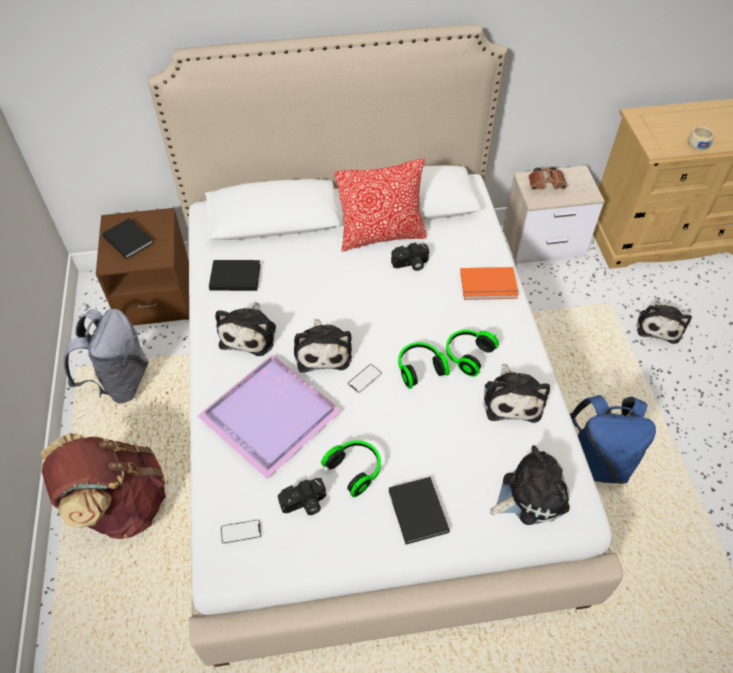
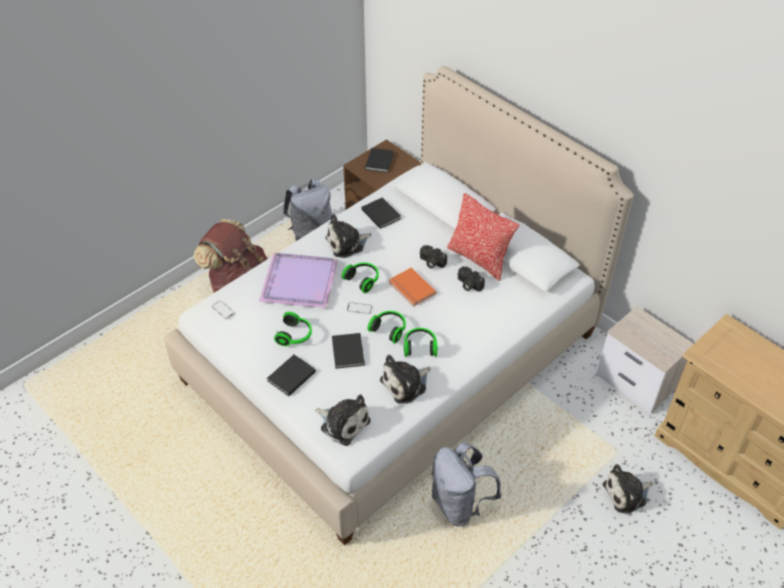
camera: 55 degrees right, 5 degrees down
camera [278,478,326,515] -> camera moved to [420,245,447,268]
plush toy [294,319,352,373] -> headphones [342,262,379,293]
orange book [460,267,519,300] -> orange book moved to [389,268,436,307]
brown binoculars [529,167,567,190] -> none
blue backpack [570,395,656,484] -> grey backpack [432,442,501,527]
beige cup [688,126,714,150] -> none
none -> black book [332,333,365,369]

